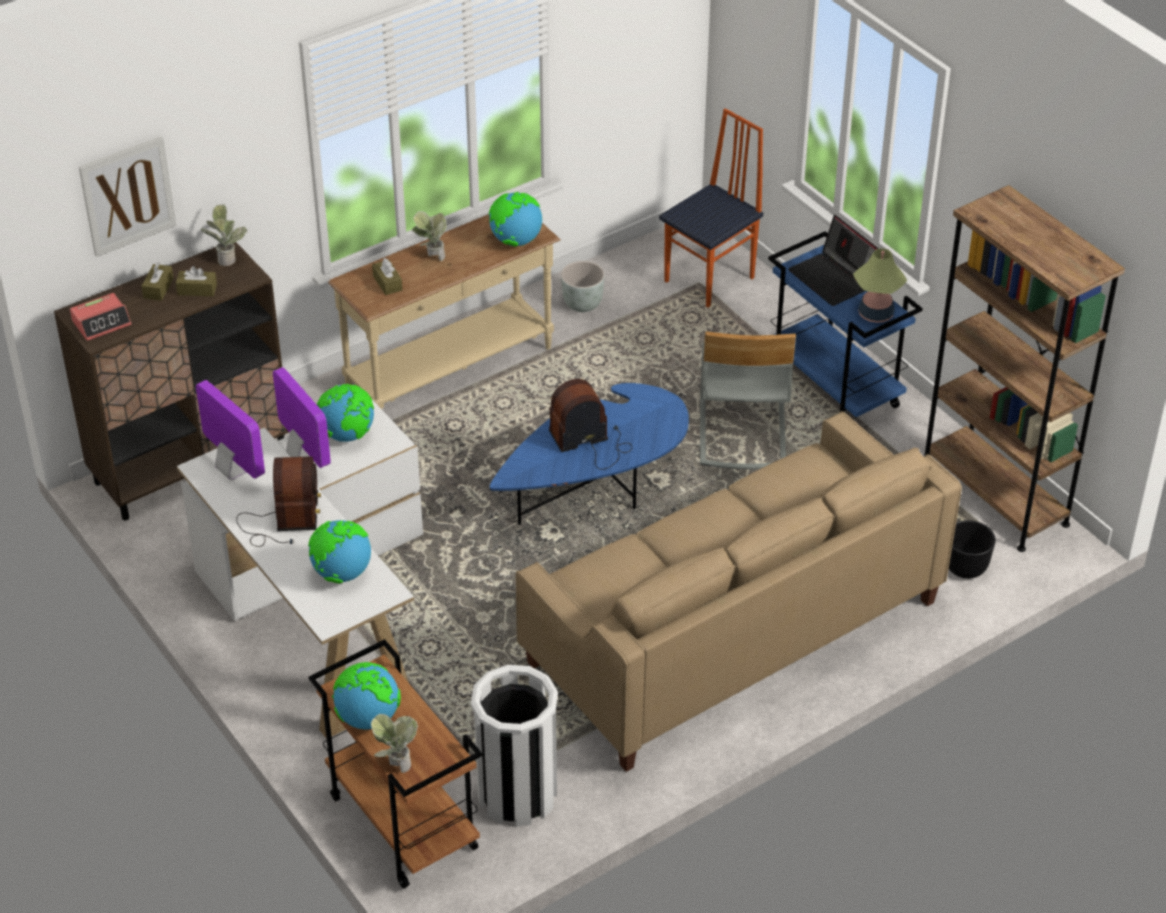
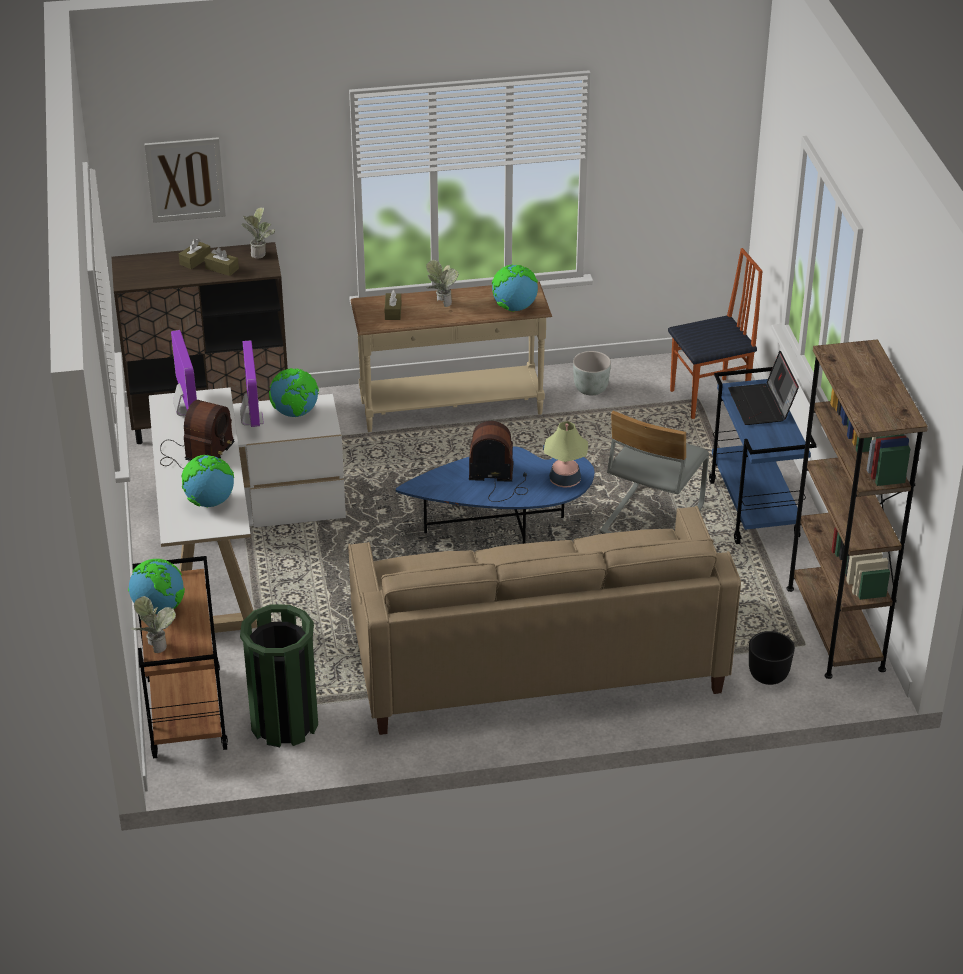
camera: 25 degrees right, 5 degrees down
alarm clock [70,293,131,341] -> none
white trash can [471,665,558,827] -> green trash can [240,605,318,747]
table lamp [853,248,907,323] -> table lamp moved to [544,421,588,488]

